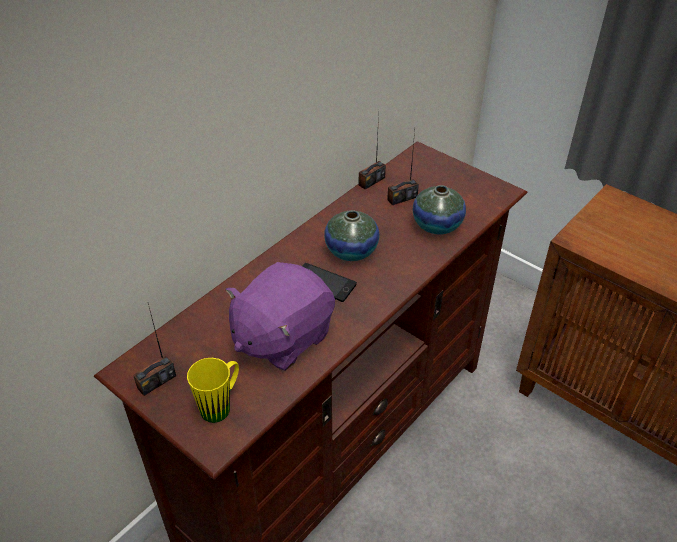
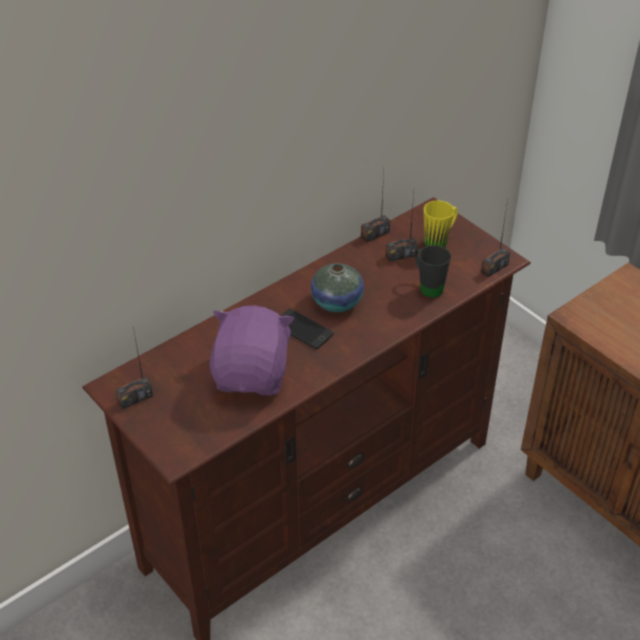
camera: 10 degrees right, 0 degrees up
yellow mug [187,358,239,423] -> yellow mug moved to [424,200,458,248]
purple plush toy [226,262,335,371] -> purple plush toy turned 135 degrees clockwise [210,306,294,395]
vase [413,185,466,234] -> black mug [415,245,451,298]
none -> radio [481,200,510,277]

